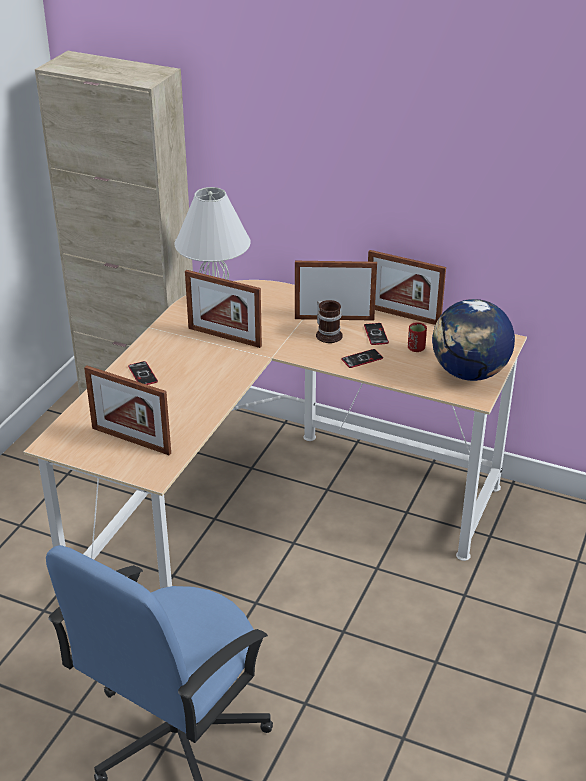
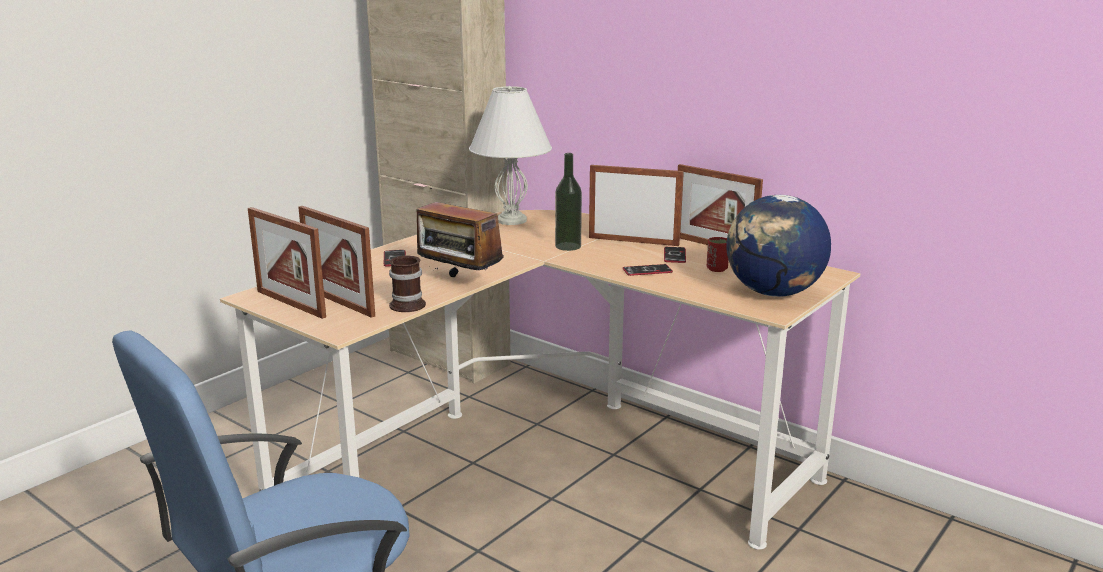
camera: 15 degrees right, 15 degrees down
picture frame [185,270,262,348] -> picture frame moved to [248,207,326,319]
mug [316,300,343,343] -> mug moved to [389,256,426,312]
none -> radio [417,188,504,277]
none -> bottle [555,153,582,251]

